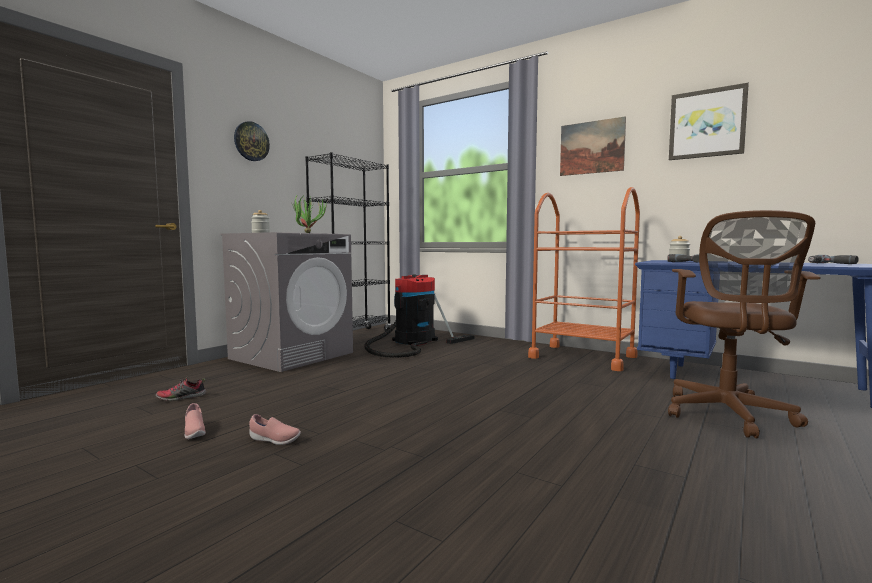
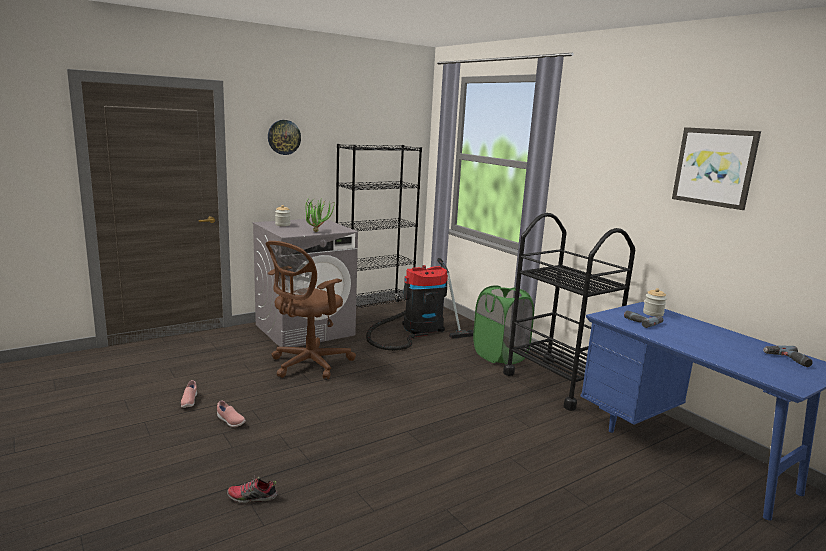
camera: 20 degrees right, 10 degrees up
shoe [156,377,206,401] -> shoe moved to [227,476,278,503]
orange cart [528,187,640,371] -> black cart [503,213,635,411]
picture [560,116,626,176] -> none
brown office chair [668,210,821,438] -> brown office chair moved to [266,241,356,379]
none -> green laundry basket [473,285,534,365]

